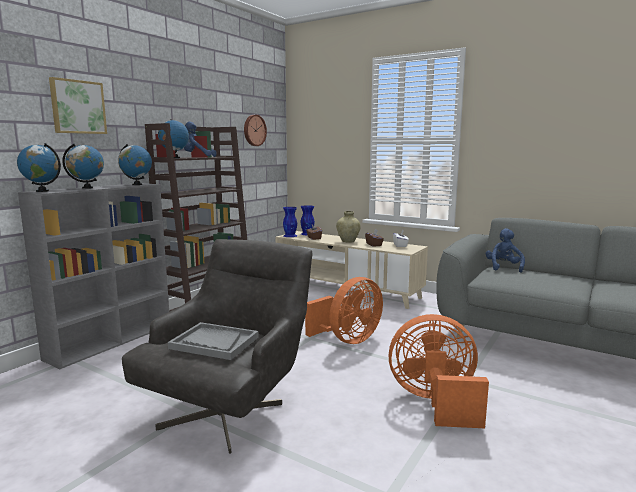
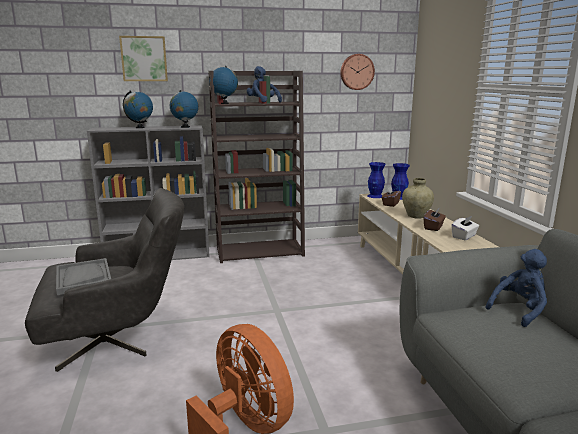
camera: 45 degrees right, 5 degrees up
globe [17,143,61,192] -> none
orange fan [305,277,383,344] -> none

